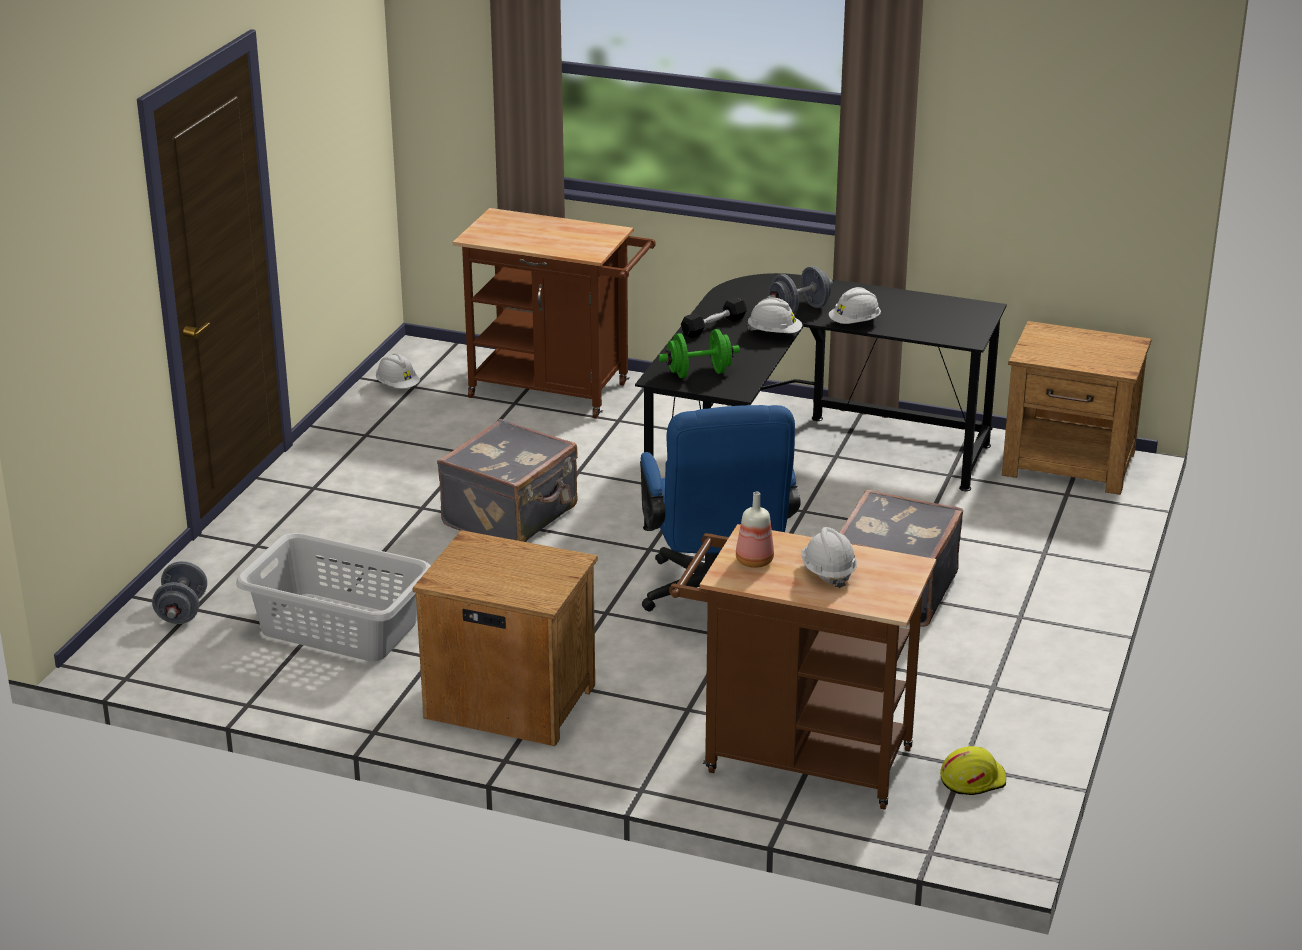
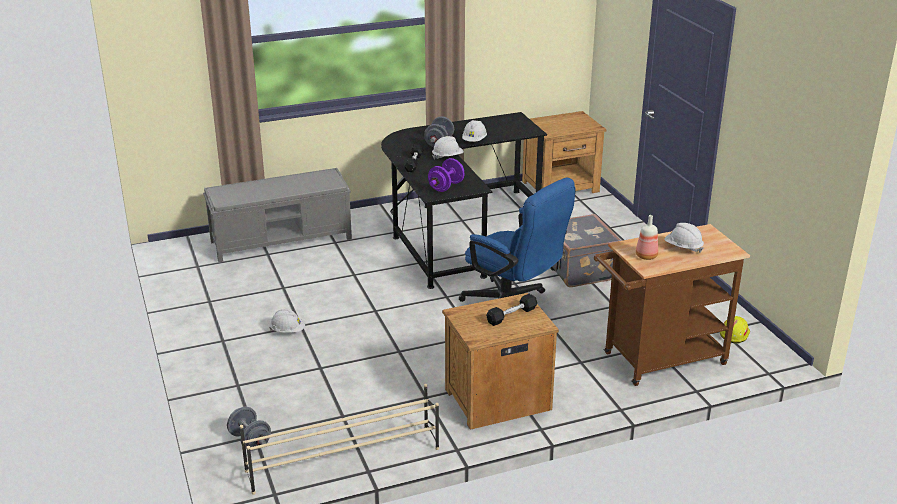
camera: 40 degrees left, 0 degrees up
grey laundry basket [236,533,431,661] -> none
white hard hat [376,354,420,389] -> white hard hat moved to [269,309,305,332]
grey suitcase [437,419,578,542] -> none
brown cart [453,208,656,419] -> grey bench [203,168,352,262]
green dumbbell [659,329,740,378] -> purple dumbbell [428,158,464,192]
none -> beige shoe rack [240,384,439,495]
none -> black dumbbell [486,294,537,326]

